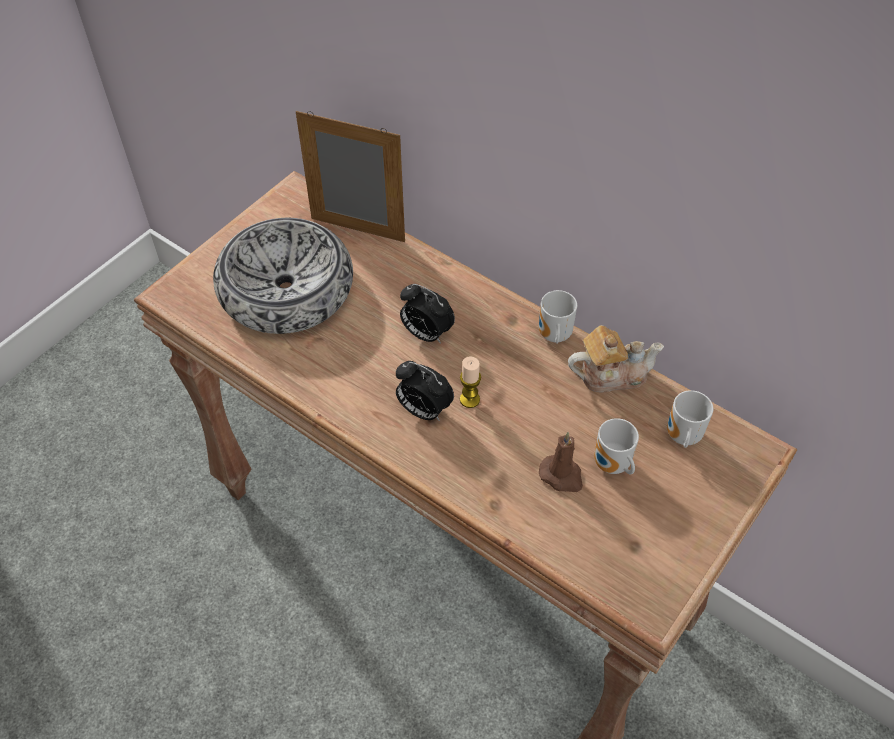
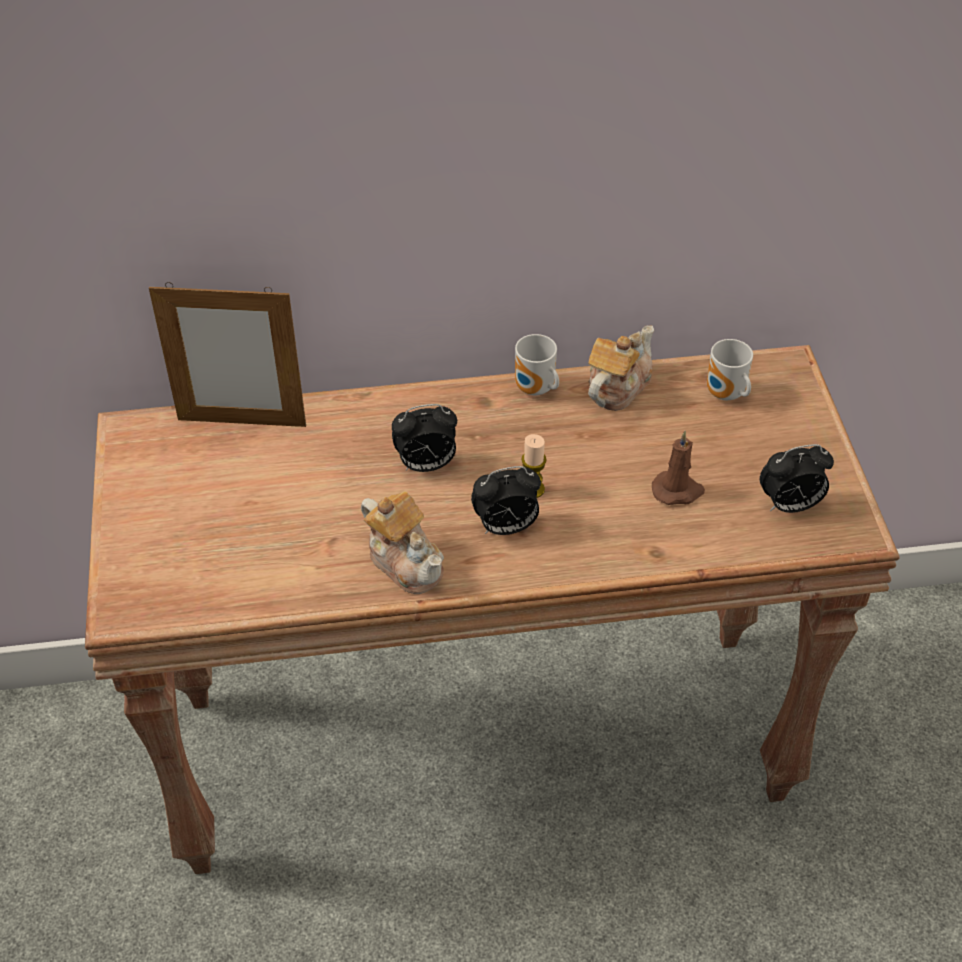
camera: 45 degrees left, 5 degrees down
bowl [213,218,353,334] -> none
picture frame [296,111,405,242] -> picture frame turned 150 degrees counterclockwise [149,282,306,427]
mug [594,418,639,475] -> none
none -> teapot [361,491,444,594]
none -> alarm clock [760,444,834,513]

